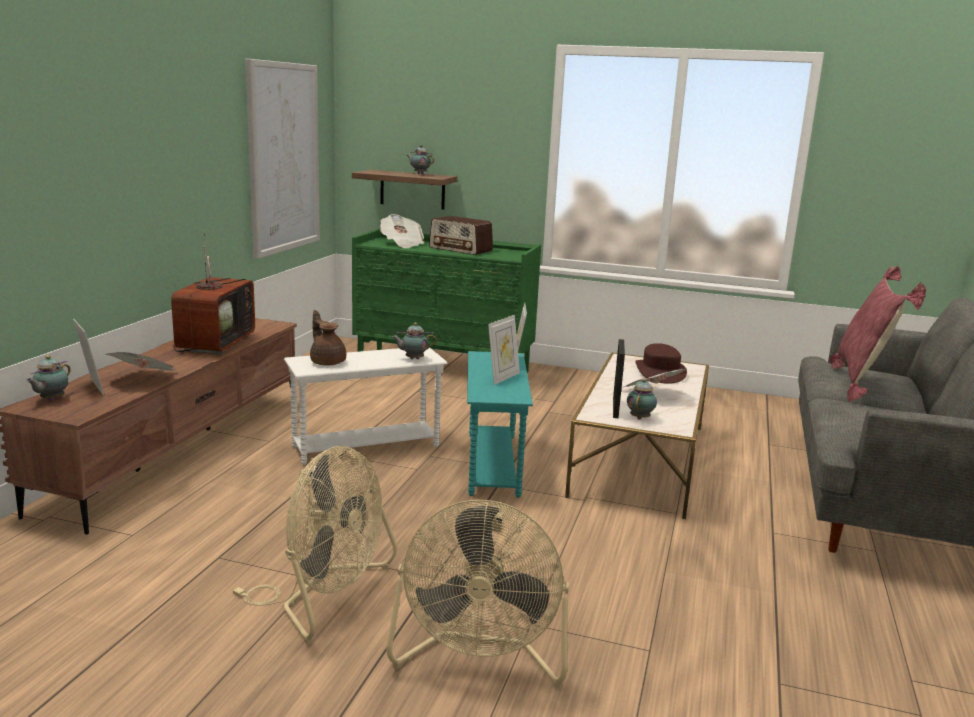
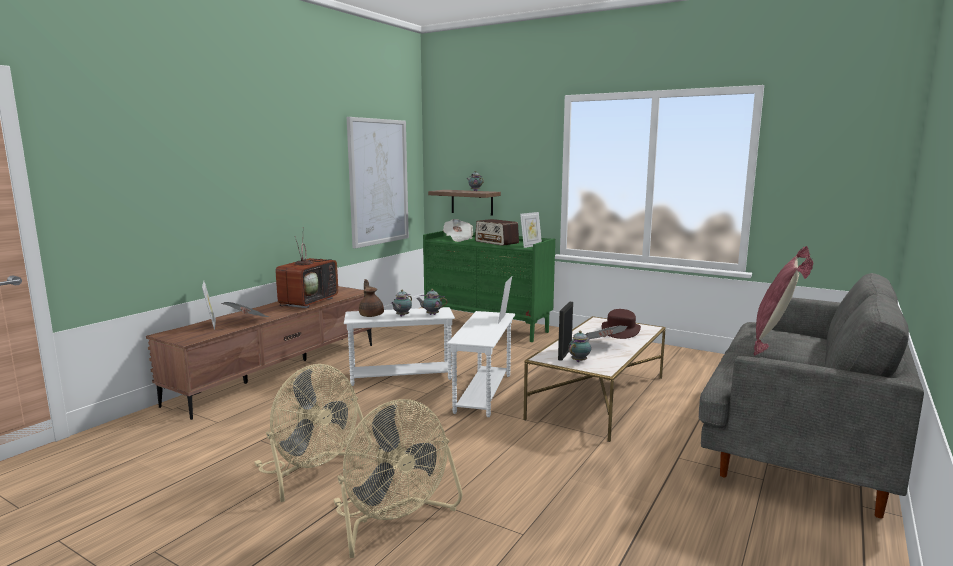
camera: 15 degrees right, 5 degrees down
teapot [26,355,71,401] -> teapot moved to [391,290,412,317]
beige fan [386,500,569,689] -> beige fan turned 60 degrees counterclockwise [334,399,462,558]
turquoise side table [467,351,533,498] -> white side table [447,311,515,417]
picture frame [488,315,520,385] -> picture frame moved to [520,212,542,248]

